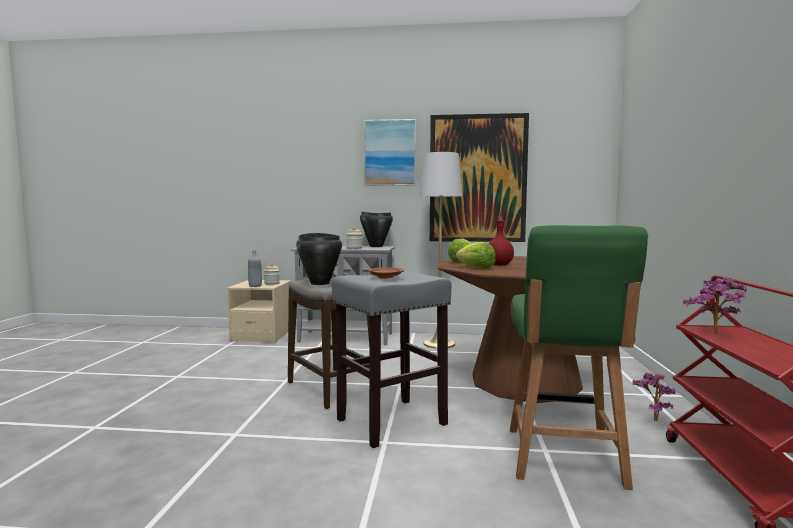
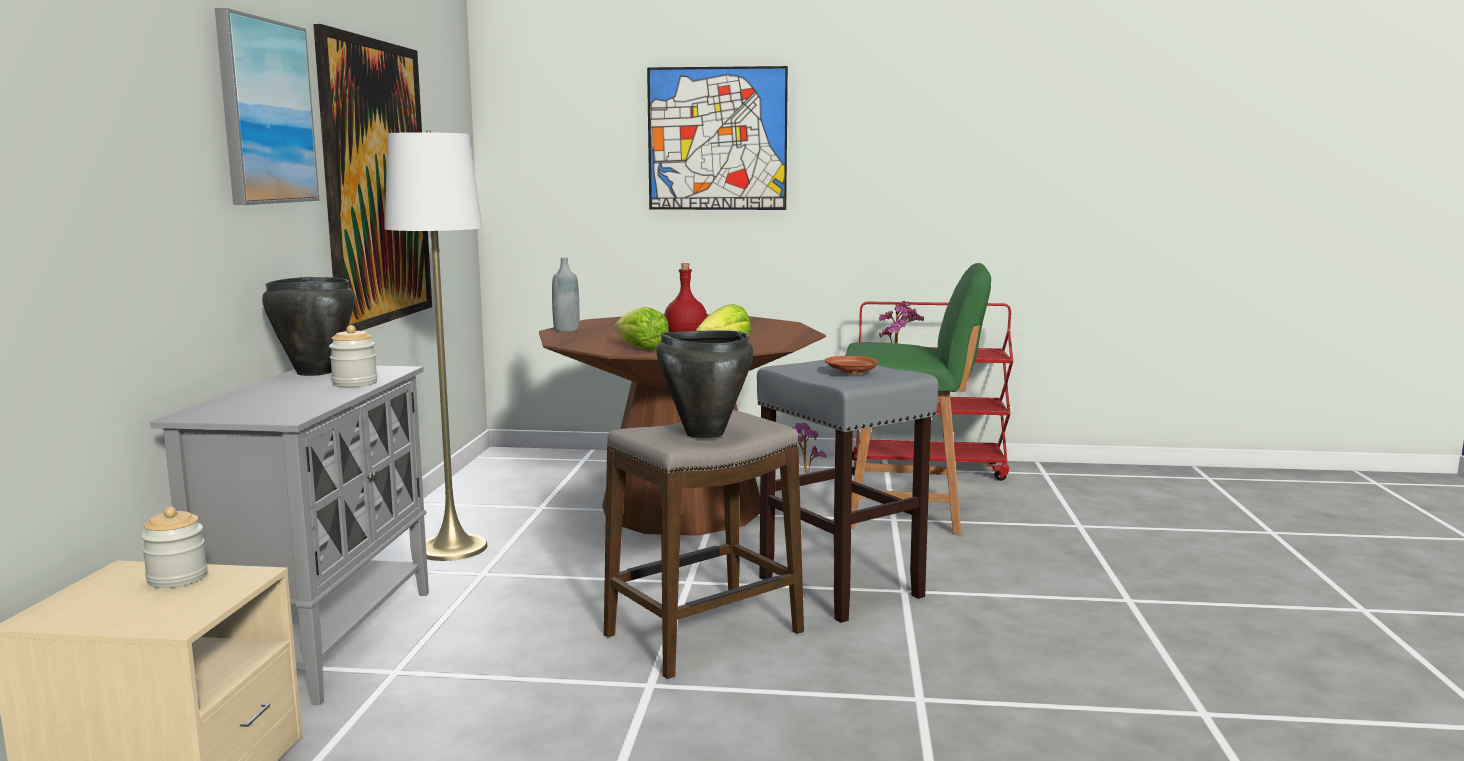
camera: 90 degrees left, 5 degrees up
grey bottle [248,250,262,287] -> grey bottle moved to [552,258,579,332]
none -> picture [647,66,788,210]

